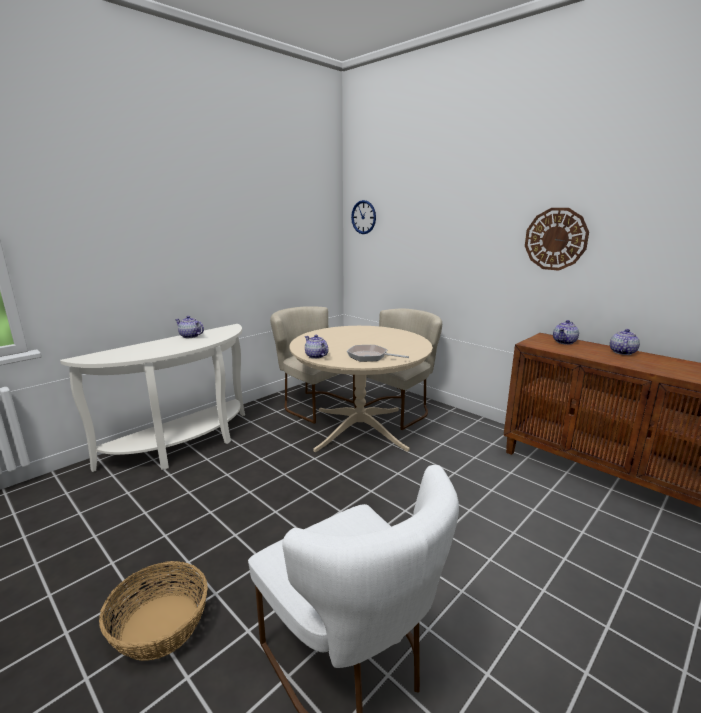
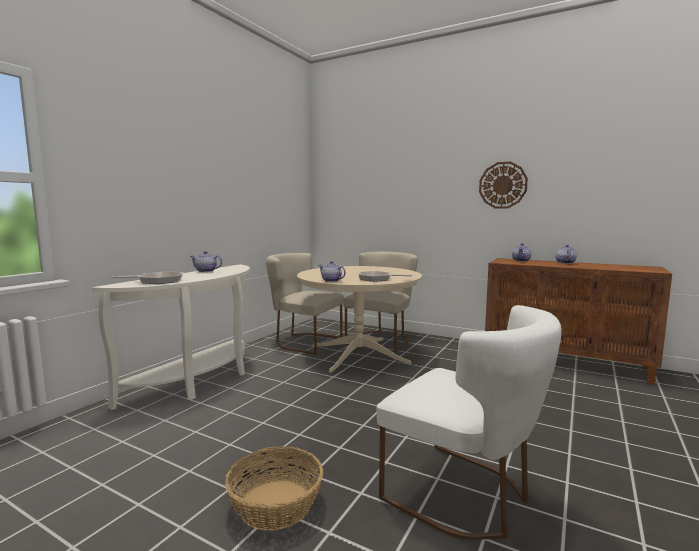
camera: 15 degrees left, 10 degrees down
wall clock [351,200,376,234] -> none
none -> frying pan [112,271,183,284]

